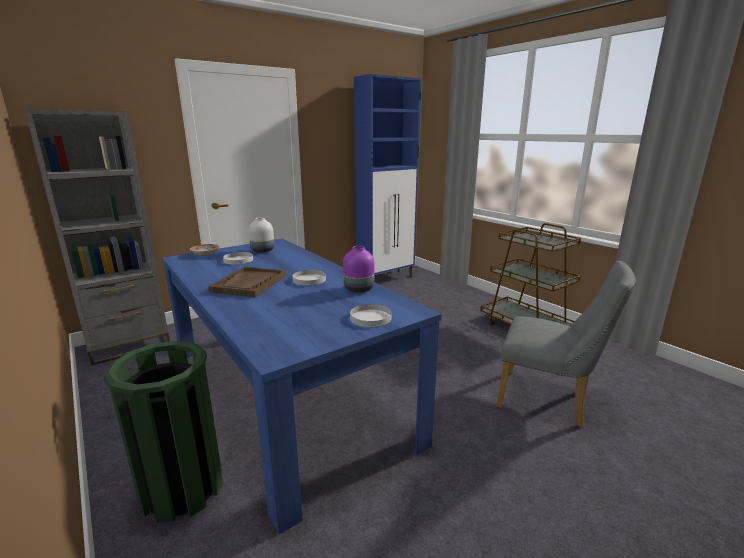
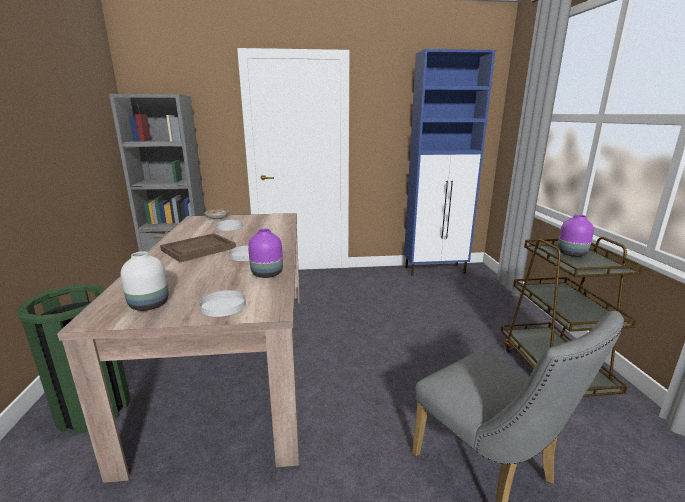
camera: 30 degrees right, 0 degrees up
blue dining table [162,239,442,534] -> beige dining table [57,213,300,483]
white vase [249,217,274,253] -> white vase moved to [121,251,169,311]
none -> purple vase [558,214,594,257]

